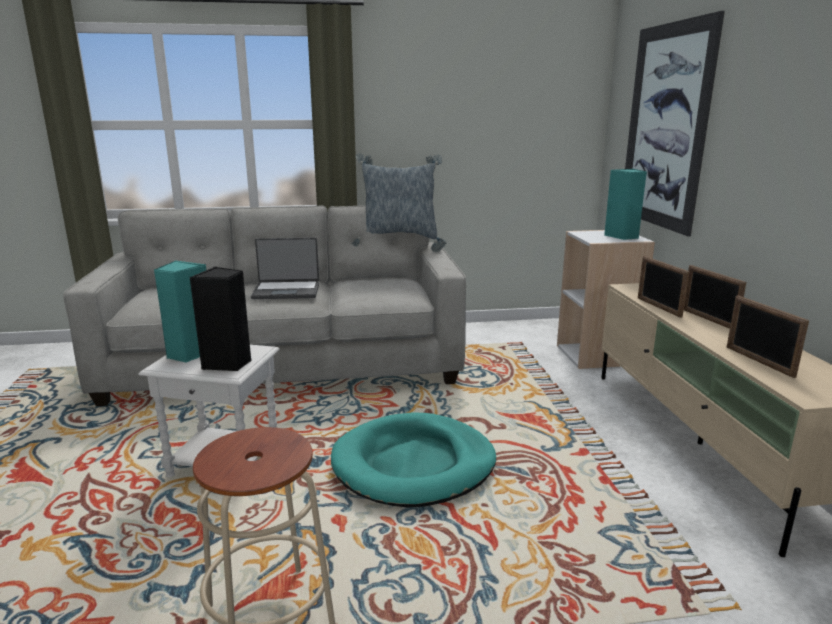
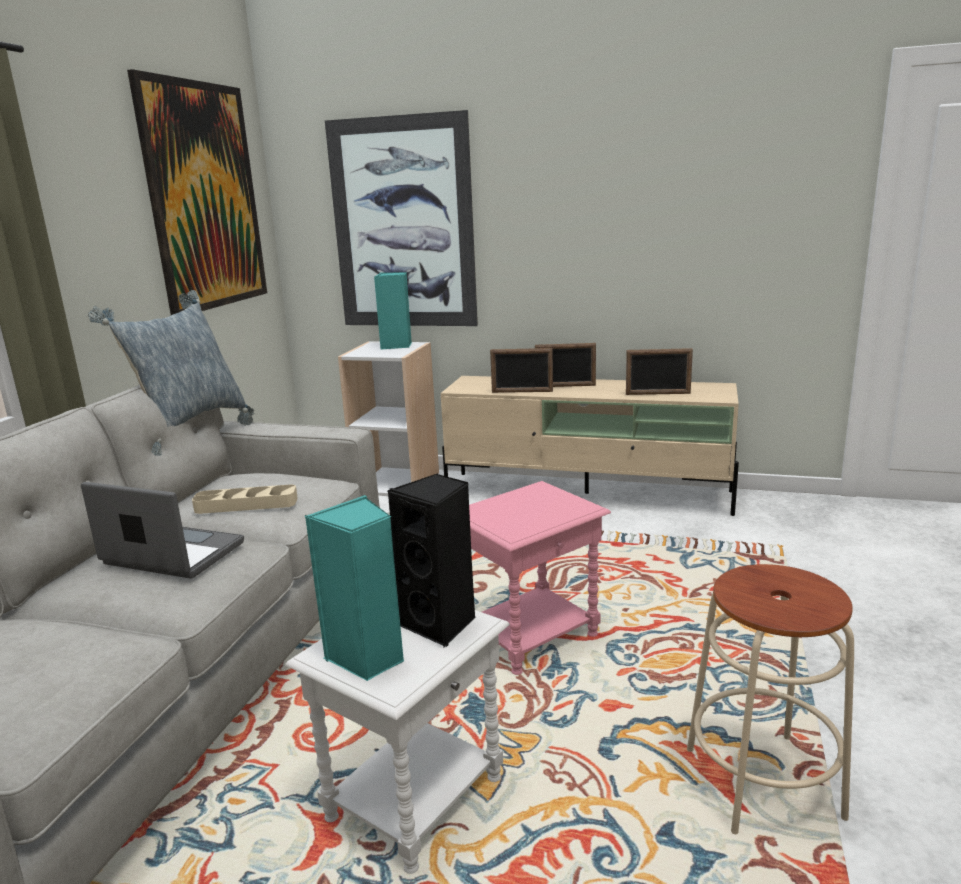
camera: 65 degrees left, 0 degrees up
laptop [251,237,319,299] -> laptop turned 90 degrees counterclockwise [81,482,244,579]
turquoise dog bed [331,413,496,508] -> pink side table [469,481,611,675]
none -> picture [127,69,267,315]
none -> beige tray [192,484,298,514]

